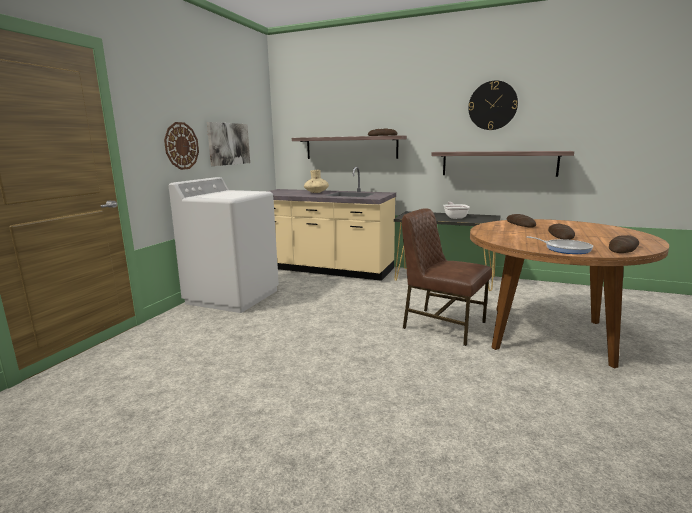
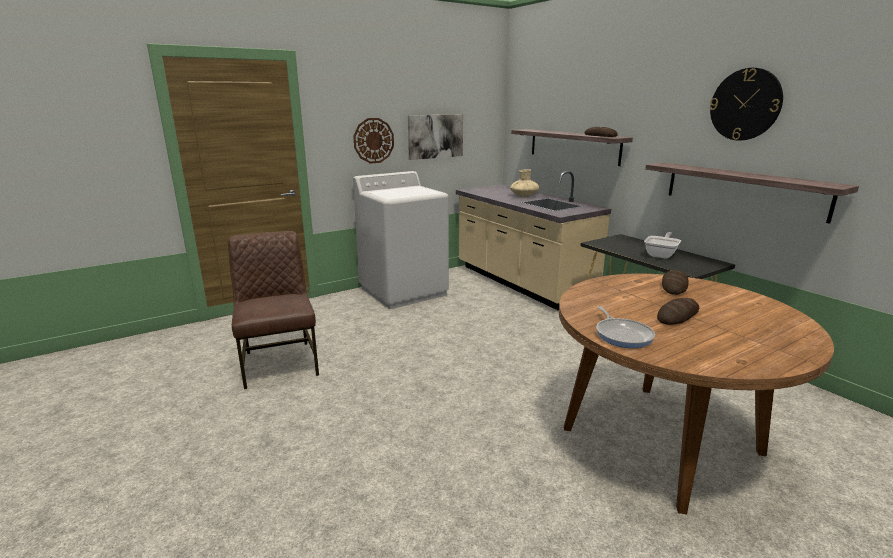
camera: 35 degrees right, 5 degrees up
brown chair [402,208,492,346] -> brown chair moved to [228,231,319,389]
bread [609,235,639,253] -> none

